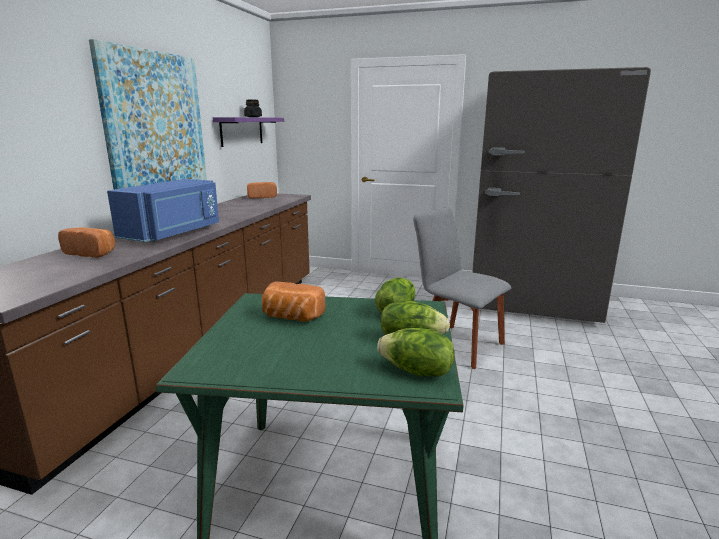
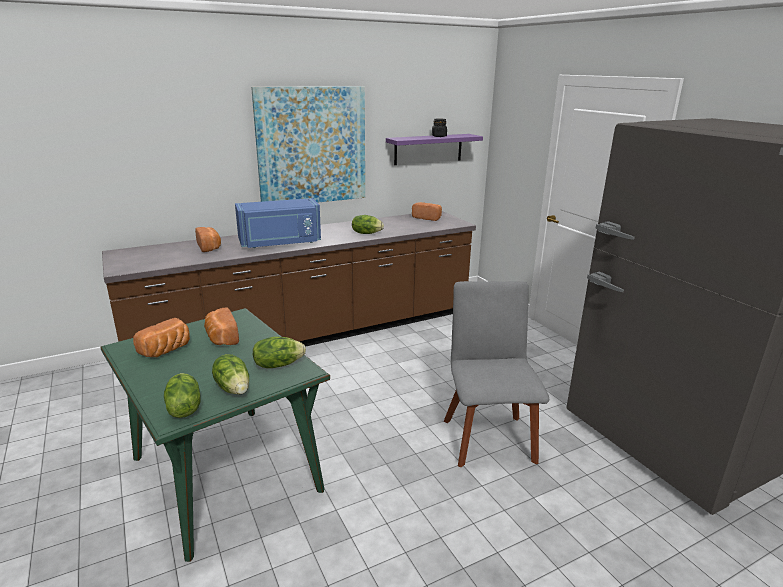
camera: 45 degrees right, 5 degrees up
none -> bread [133,318,190,357]
none -> lettuce [352,215,384,234]

